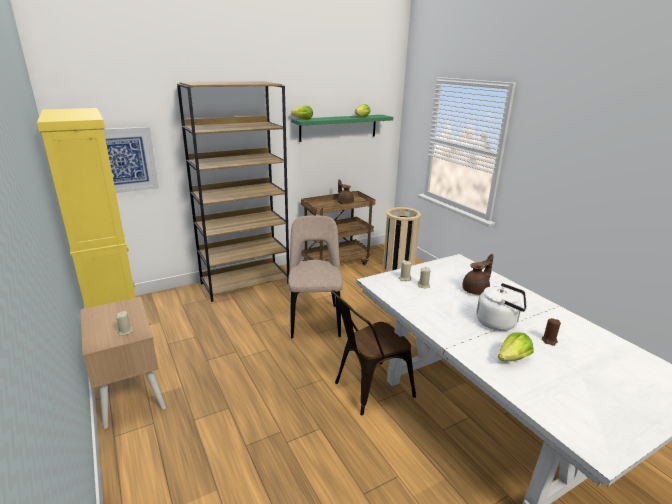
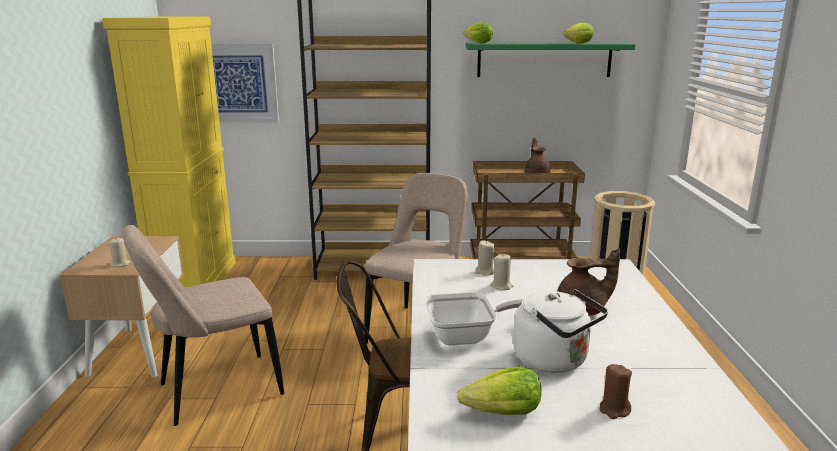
camera: 30 degrees right, 5 degrees down
none -> beige chair [122,225,284,426]
none -> frying pan [424,292,523,345]

